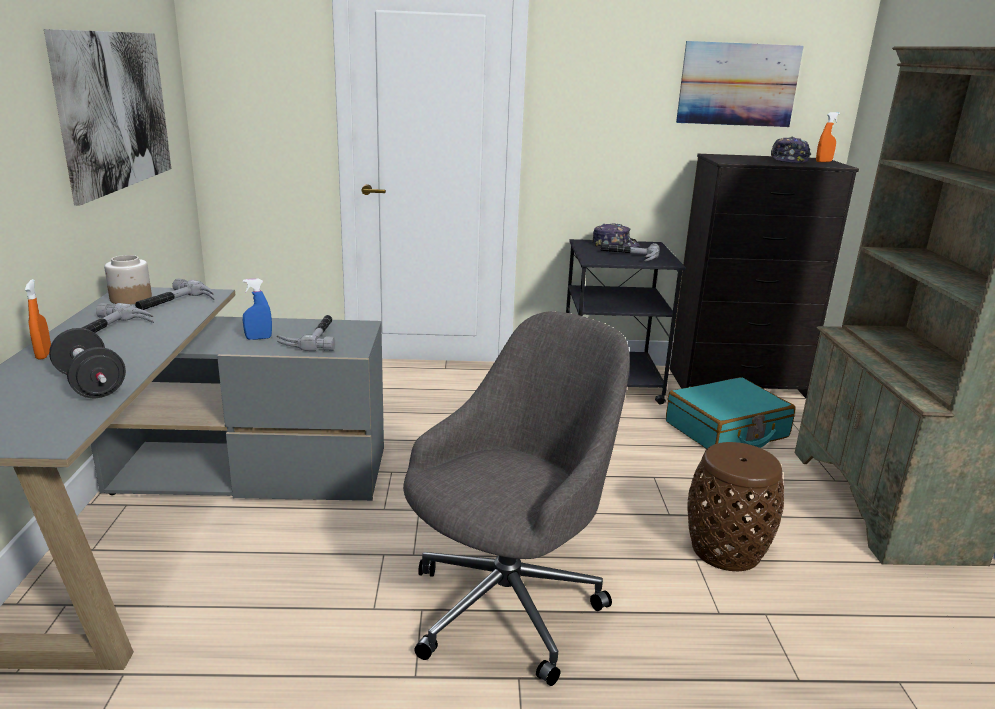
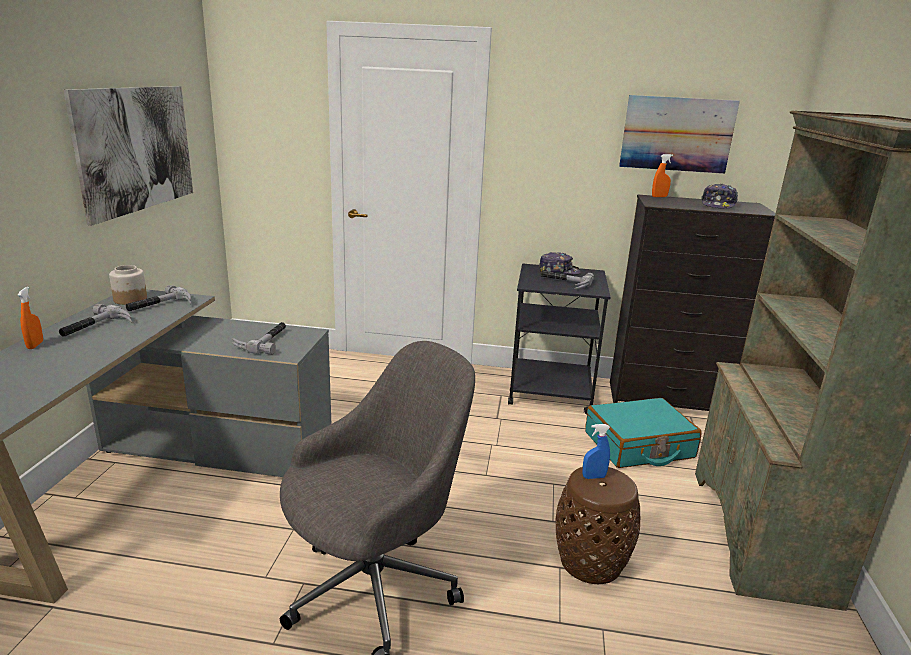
camera: 10 degrees right, 0 degrees up
black dumbbell [49,328,126,398] -> none
blue spray bottle [243,279,272,340] -> blue spray bottle moved to [582,424,610,479]
orange spray bottle [816,112,840,162] -> orange spray bottle moved to [652,154,673,197]

